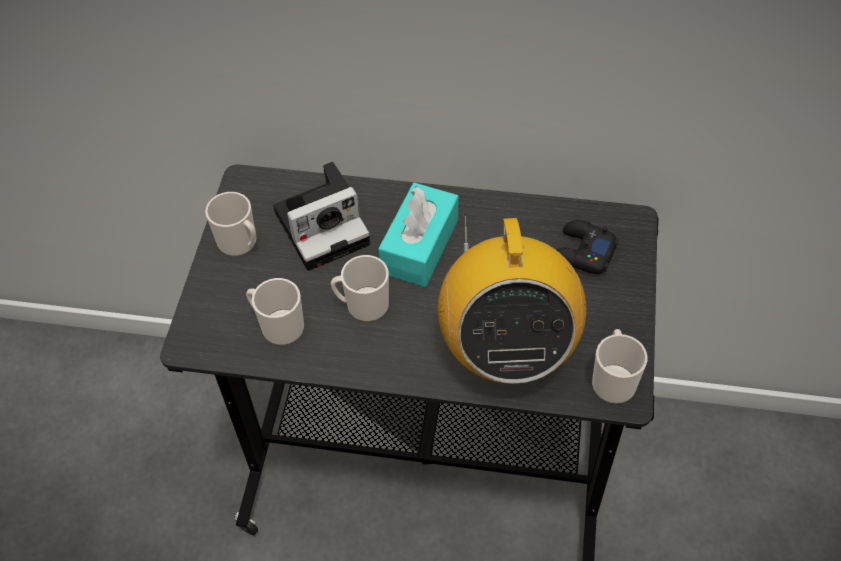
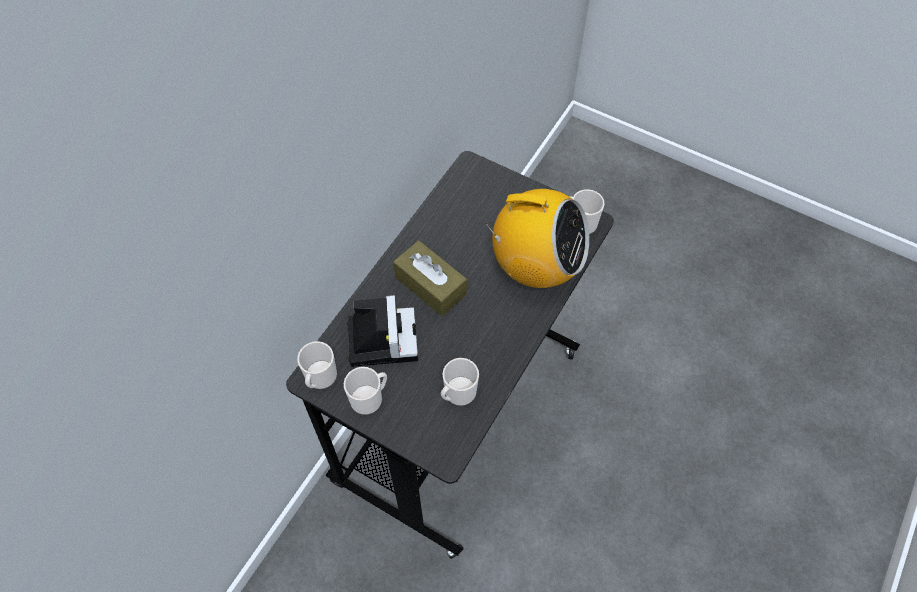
camera: 70 degrees left, 5 degrees up
mug [331,255,389,322] -> mug moved to [297,341,337,389]
turquoise tissue box [378,183,458,287] -> brown tissue box [393,240,467,316]
black game controller [556,220,619,274] -> none

